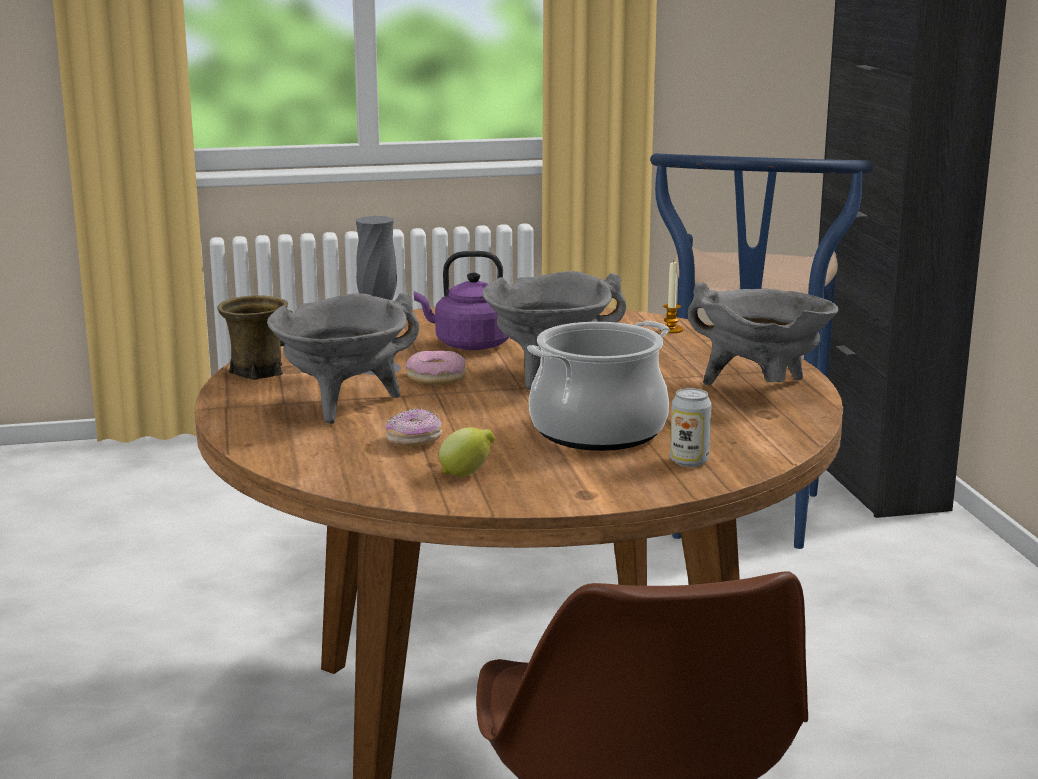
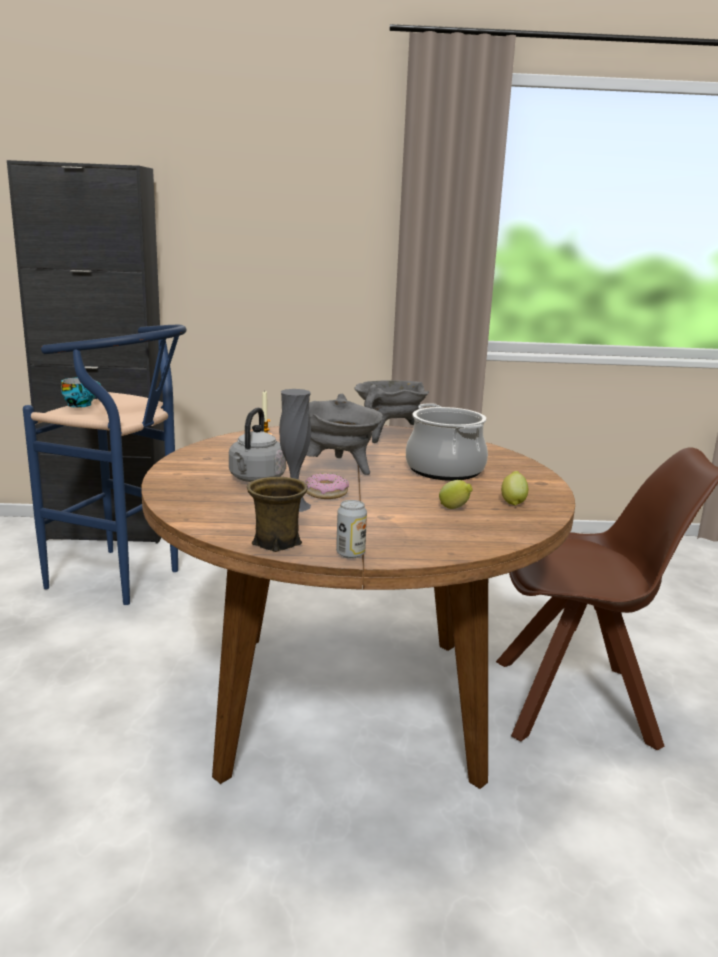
camera: 80 degrees left, 0 degrees up
grey cooking pot [267,293,419,424] -> none
donut [386,408,442,446] -> lemon [439,480,472,509]
purple kettle [414,251,509,350] -> grey kettle [229,408,286,482]
can [670,388,712,467] -> can moved to [336,500,367,559]
none -> cup [61,378,101,408]

